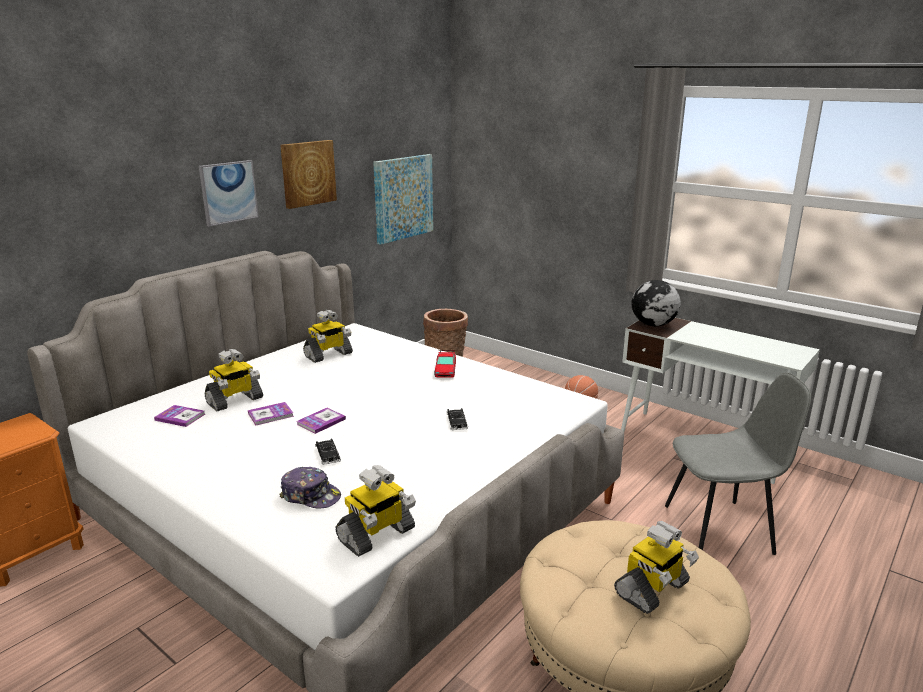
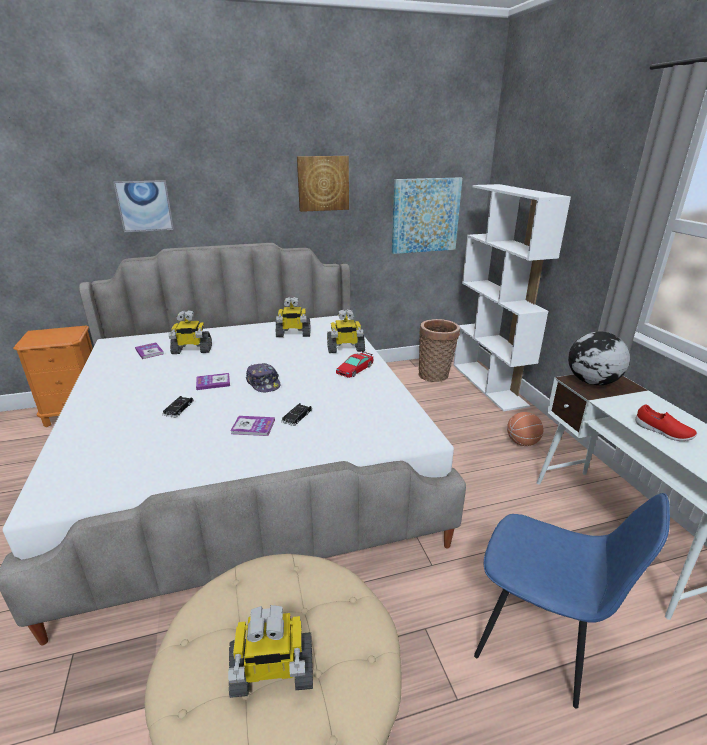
camera: 35 degrees right, 5 degrees up
picture [199,160,259,227] -> picture moved to [113,180,174,232]
book [248,402,294,425] -> book moved to [230,416,275,436]
cap [279,467,341,508] -> cap moved to [246,363,280,392]
toy robot [335,465,416,557] -> toy robot moved to [327,309,365,353]
grey chair [665,373,811,555] -> blue chair [474,493,670,708]
none -> white bookcase [453,184,571,411]
none -> red shoe [635,404,697,441]

